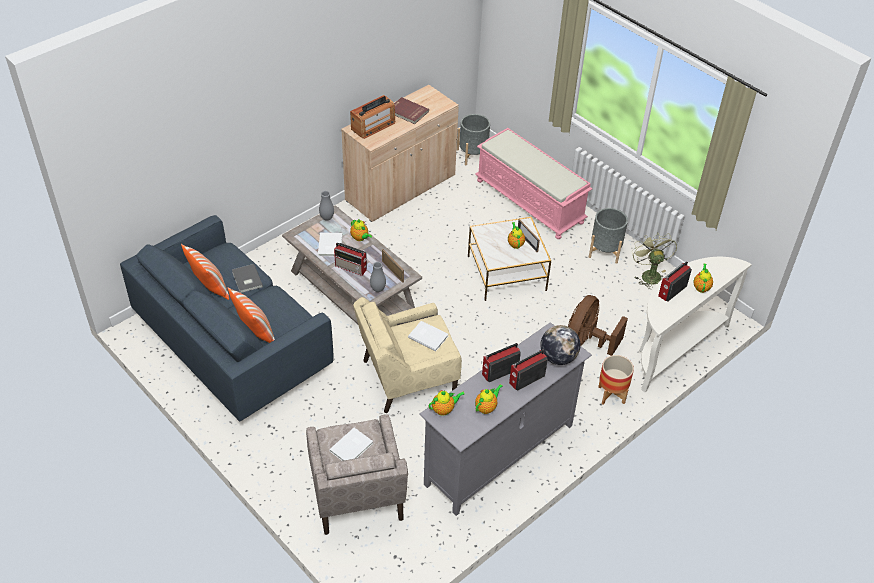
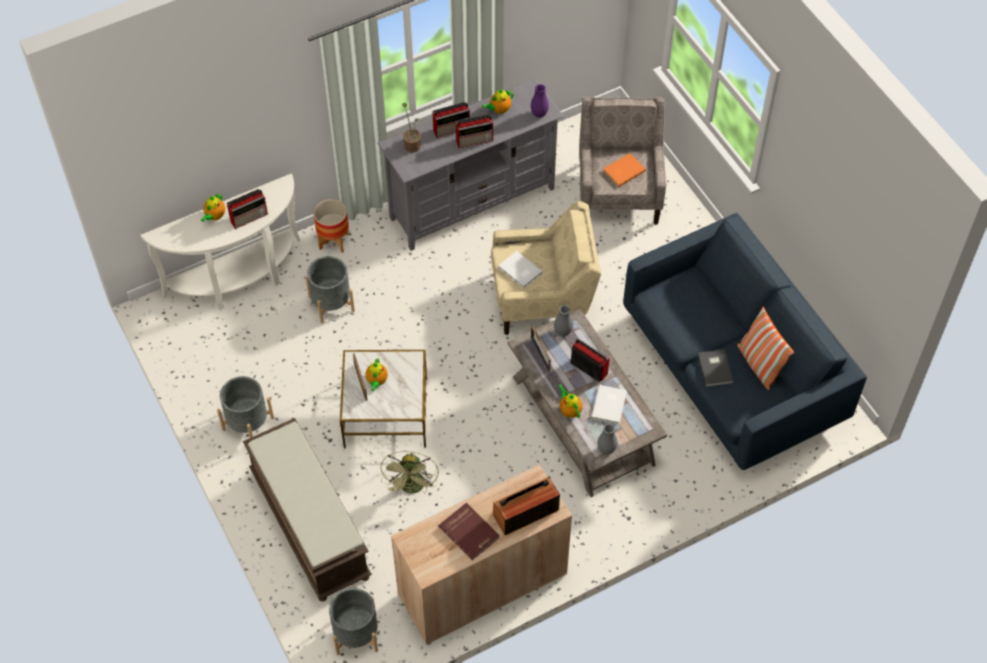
camera: 165 degrees left, 10 degrees up
pillow [228,287,275,343] -> none
white book [329,428,373,461] -> orange book [603,153,646,187]
teapot [429,390,464,416] -> purple vase [531,84,549,118]
pink bench [475,128,592,239] -> brown bench [243,418,372,602]
globe [541,325,581,365] -> potted plant [402,103,421,153]
brown fan [568,295,628,356] -> grey planter [305,256,355,323]
green fan [632,232,677,289] -> green fan moved to [380,451,439,496]

